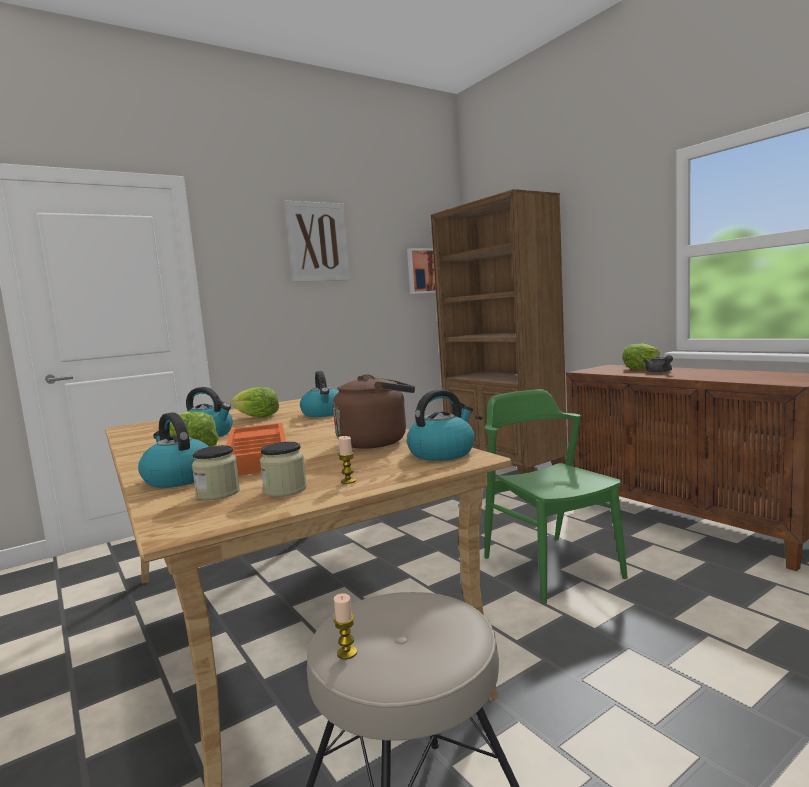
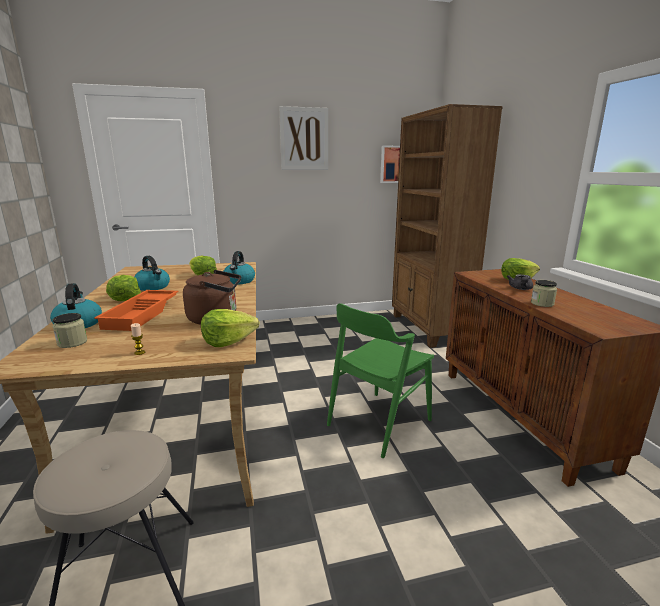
camera: 20 degrees right, 10 degrees up
jar [260,442,307,497] -> jar moved to [531,280,557,307]
candle [334,593,357,659] -> none
kettle [407,389,475,461] -> lettuce [201,309,259,347]
green chair [484,389,628,604] -> green chair turned 135 degrees counterclockwise [327,303,434,458]

